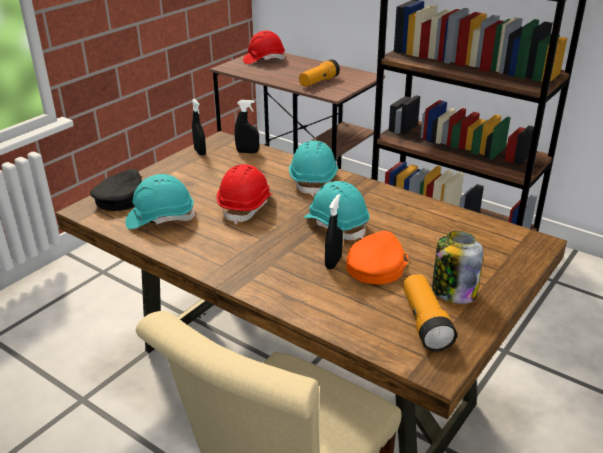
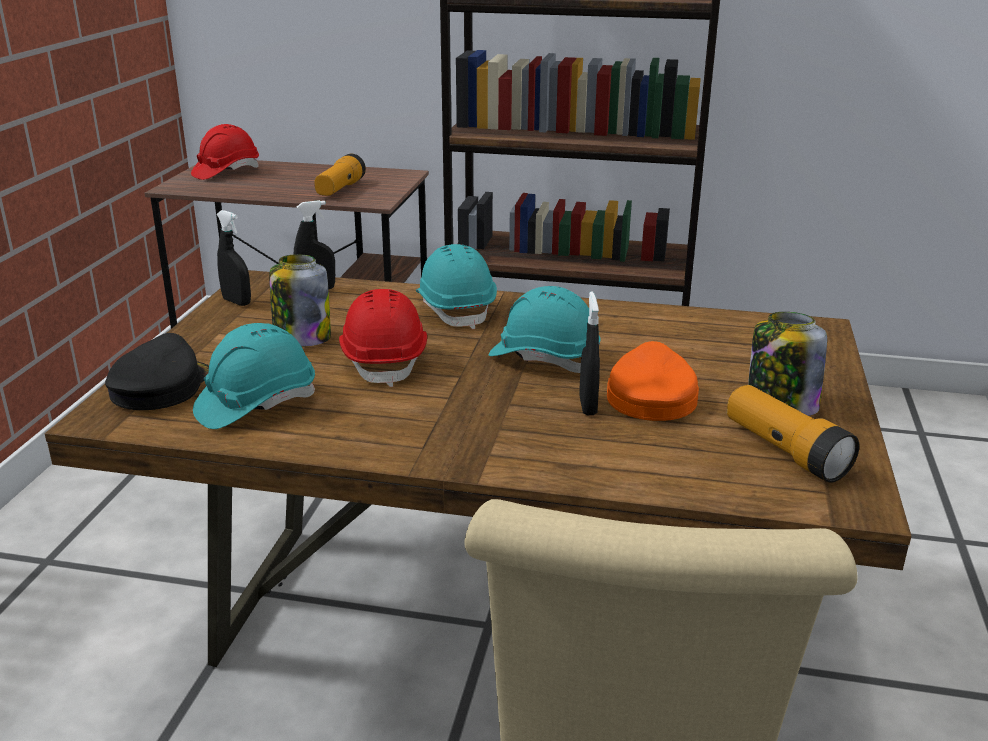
camera: 25 degrees left, 5 degrees down
none -> jar [269,254,331,347]

